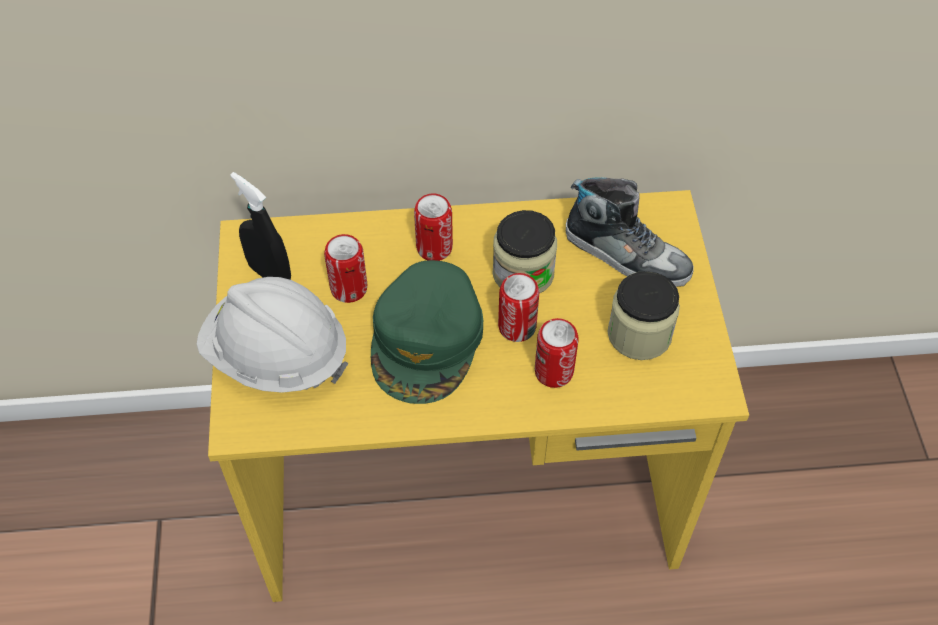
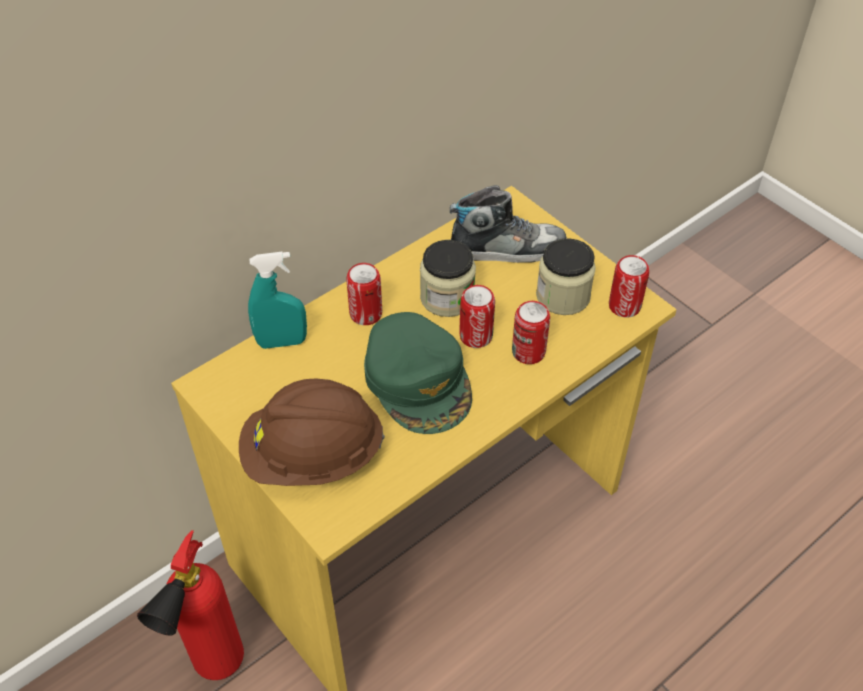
camera: 35 degrees left, 5 degrees down
white hard hat [197,277,348,393] -> brown hard hat [239,379,385,486]
black spray bottle [230,172,291,280] -> none
can [324,234,367,303] -> can moved to [609,255,649,318]
none -> fire extinguisher [137,530,244,680]
none -> turquoise spray bottle [248,252,307,349]

